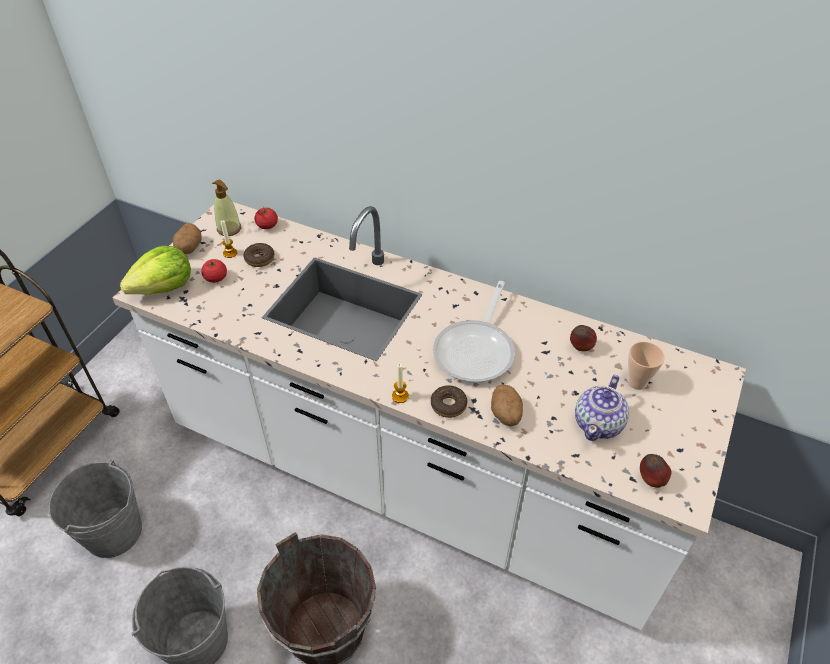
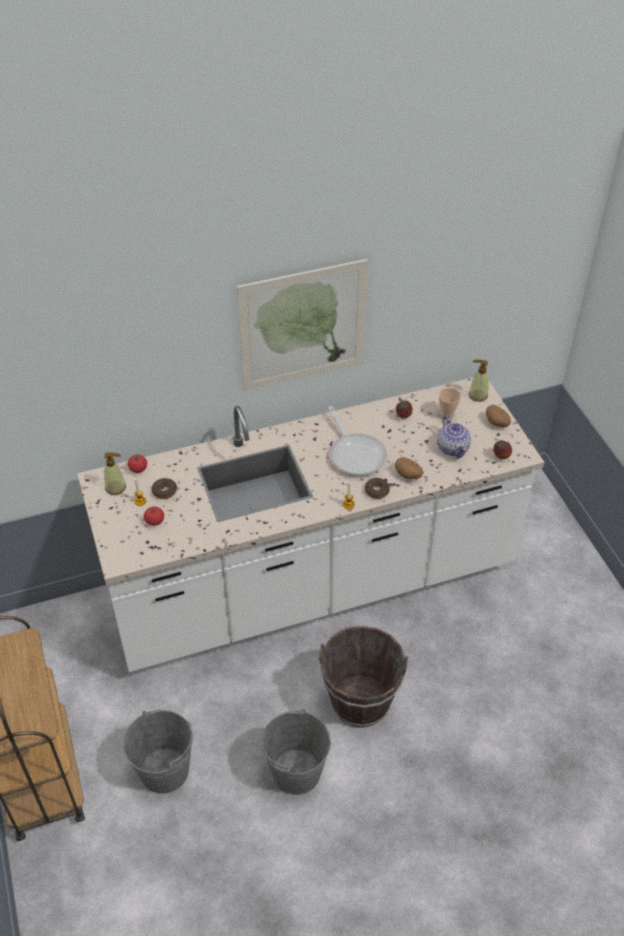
camera: 45 degrees left, 0 degrees up
lettuce [120,246,191,295] -> none
potato [173,223,202,254] -> potato moved to [486,405,511,428]
none -> picture [236,259,368,391]
none -> soap dispenser [469,360,488,402]

